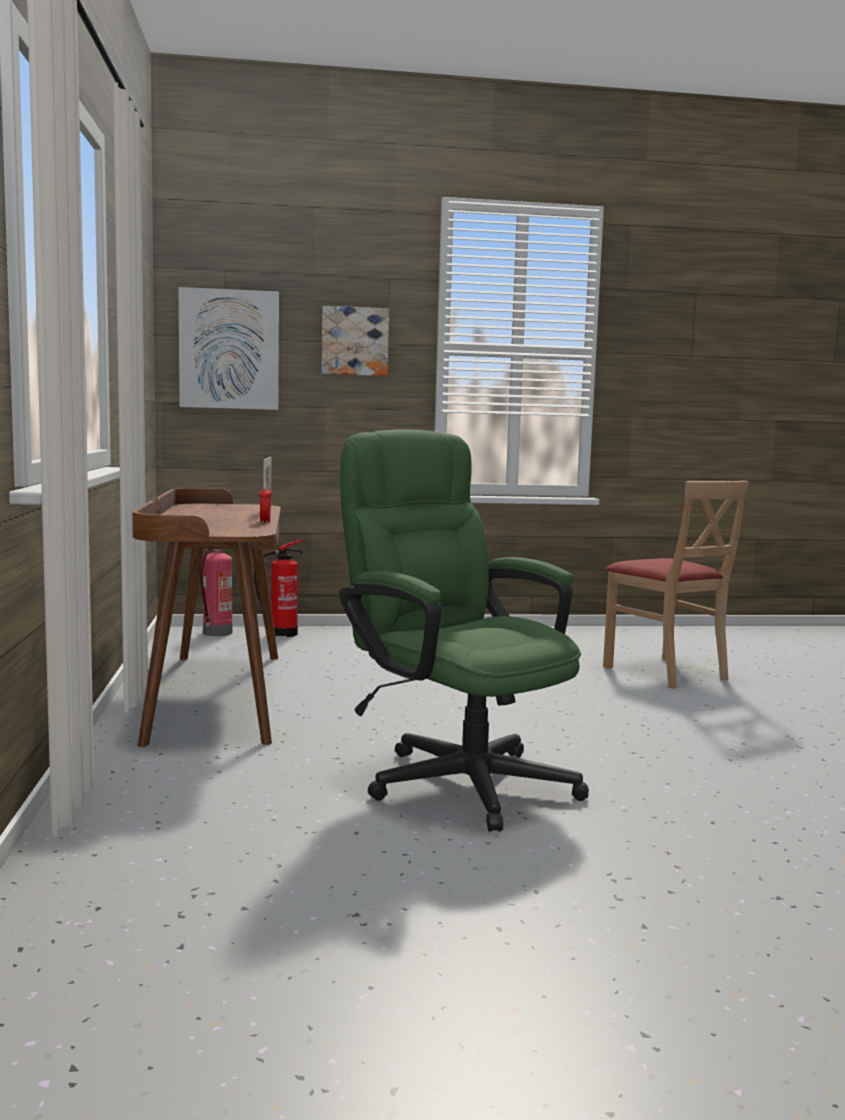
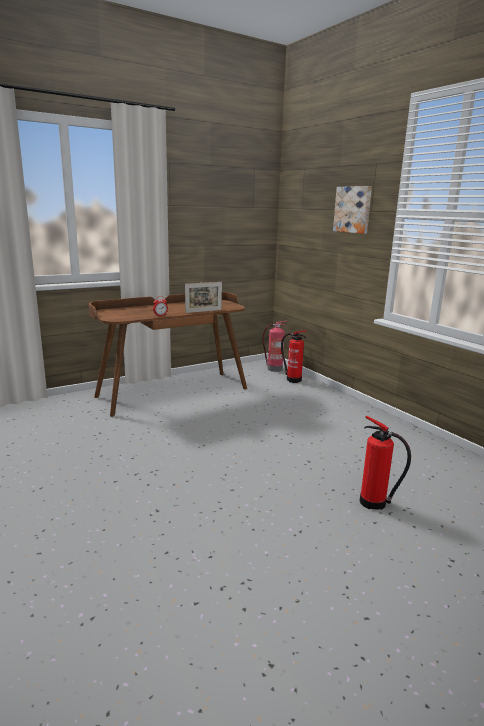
camera: 65 degrees right, 10 degrees up
picture [179,287,279,410] -> none
green office chair [339,429,589,832] -> none
beige chair [603,481,749,689] -> fire extinguisher [360,416,411,510]

